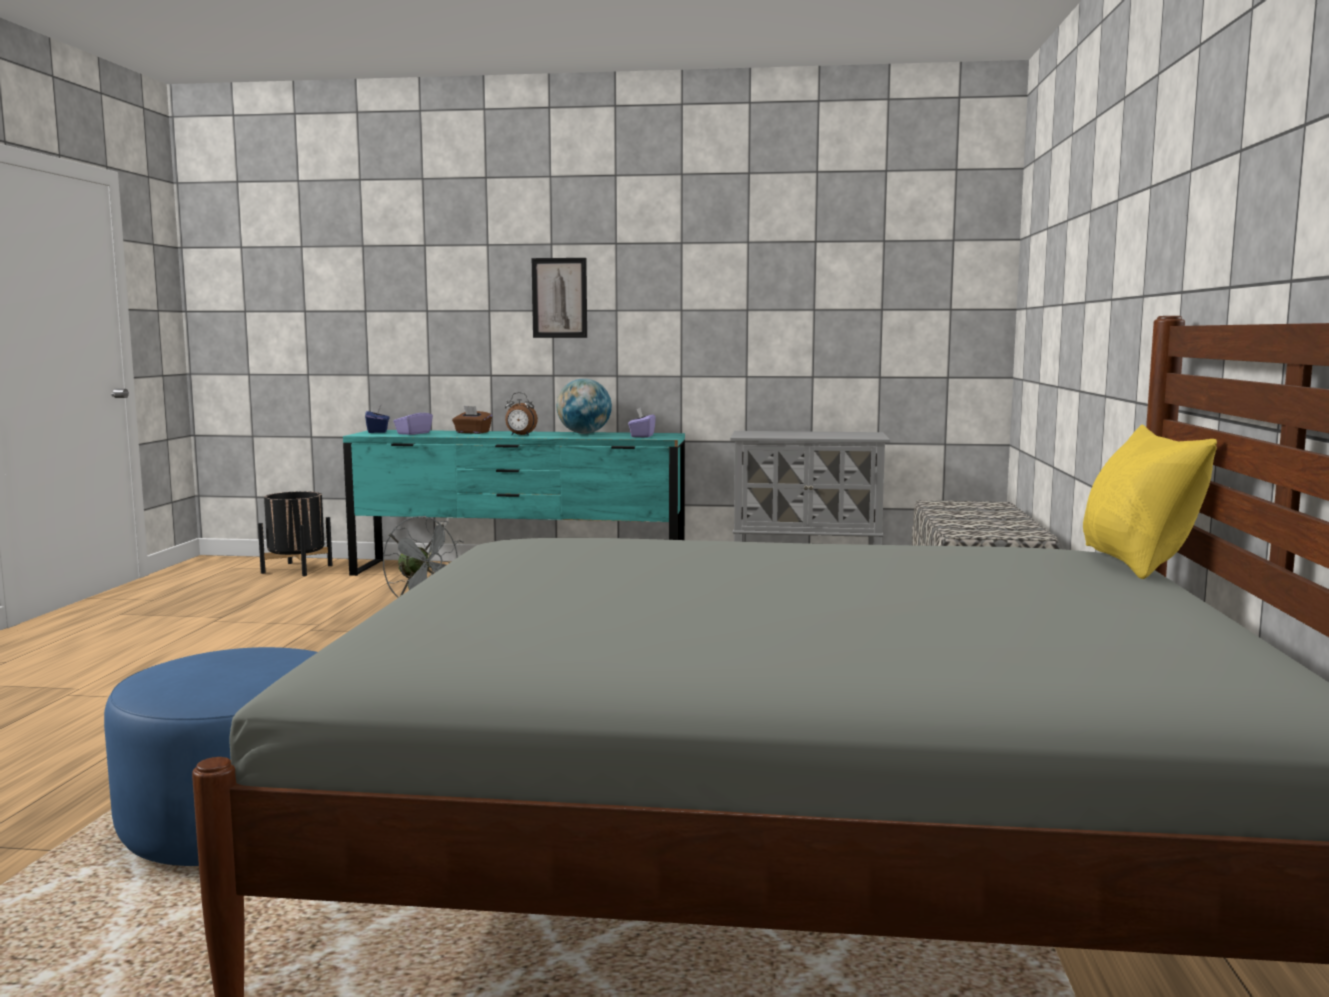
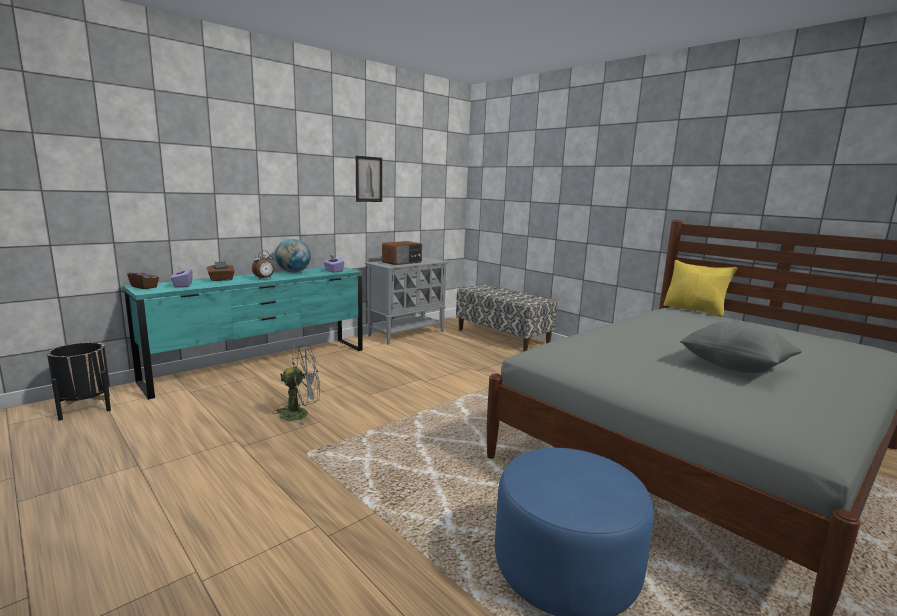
camera: 50 degrees left, 5 degrees up
blue tissue box [365,405,389,433] -> brown tissue box [127,266,159,289]
picture [532,258,587,338] -> picture moved to [356,156,382,202]
none -> radio [382,241,422,265]
none -> grey pillow [680,322,802,373]

